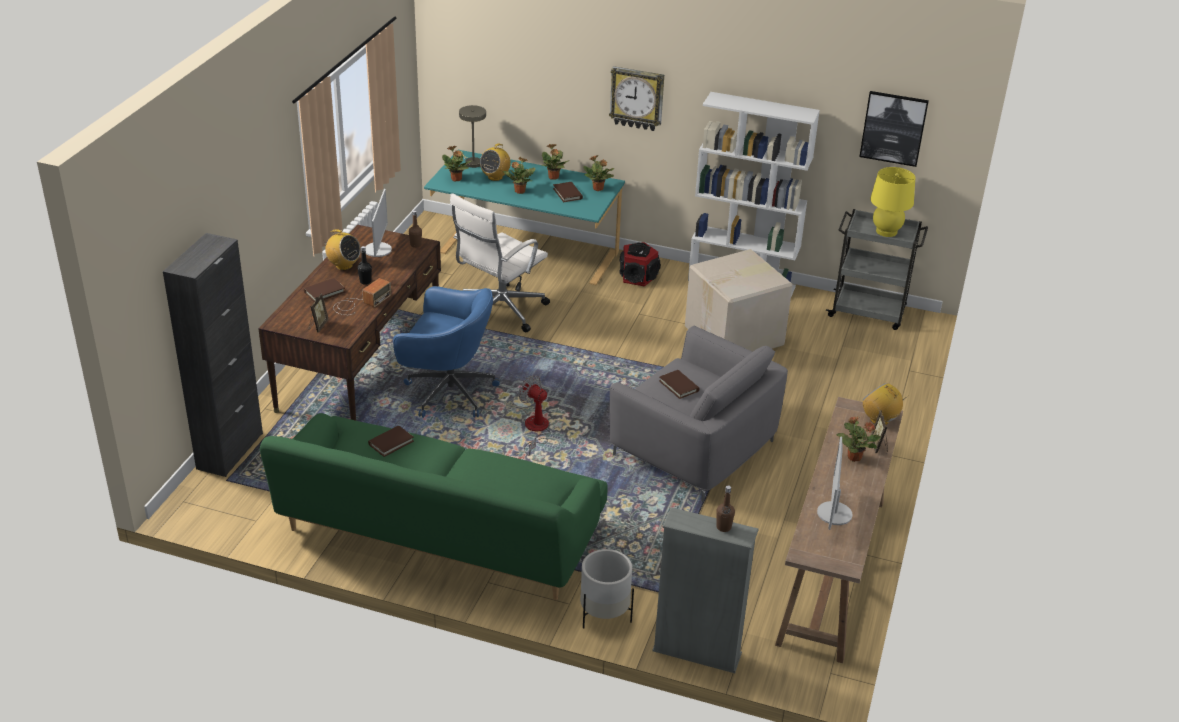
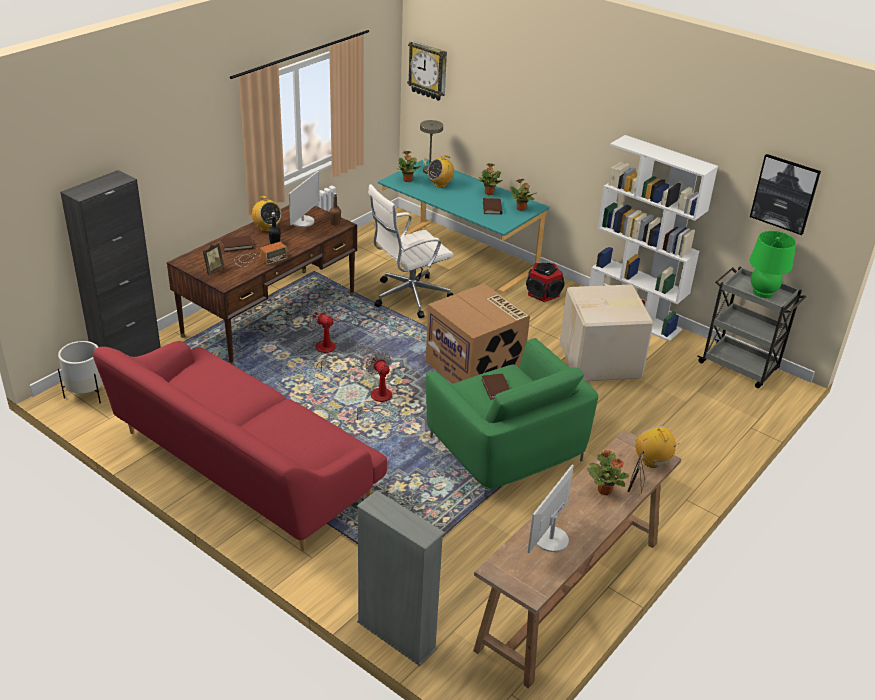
camera: 20 degrees right, 0 degrees up
green sofa [260,413,608,600] -> red sofa [93,341,387,551]
brown book [368,425,414,457] -> none
blue office chair [393,286,500,418] -> fan [309,305,337,373]
potted plant [503,157,535,194] -> none
white planter [580,549,634,629] -> white planter moved to [58,341,103,403]
wall clock [609,66,664,131] -> wall clock moved to [407,41,447,101]
grey armchair [610,326,788,502] -> green armchair [426,338,598,499]
brown bottle [716,486,735,532] -> none
yellow table lamp [870,167,915,237] -> green table lamp [750,231,796,298]
none -> cardboard box [426,284,530,384]

